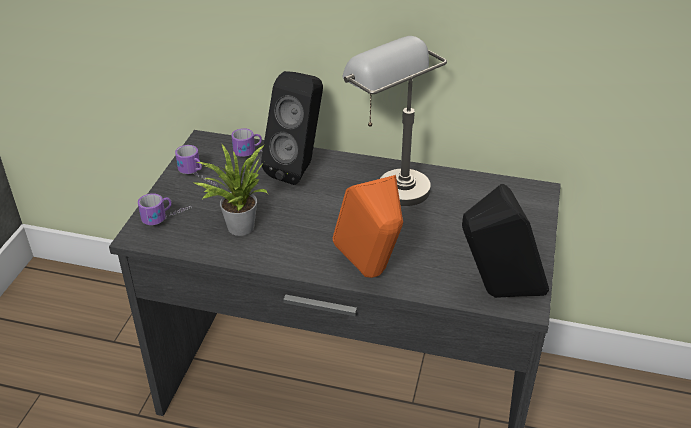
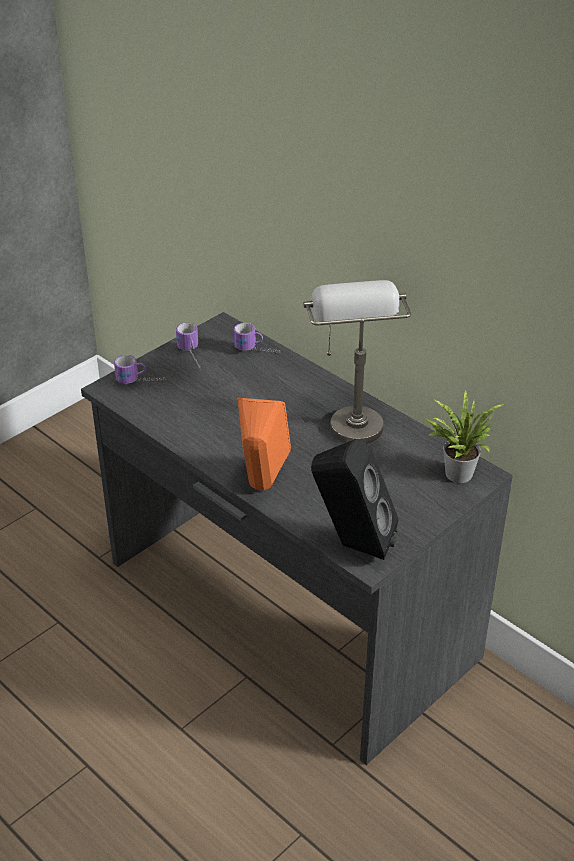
camera: 30 degrees right, 0 degrees up
potted plant [194,145,268,236] -> potted plant moved to [425,390,504,483]
black speaker [261,71,323,185] -> none

